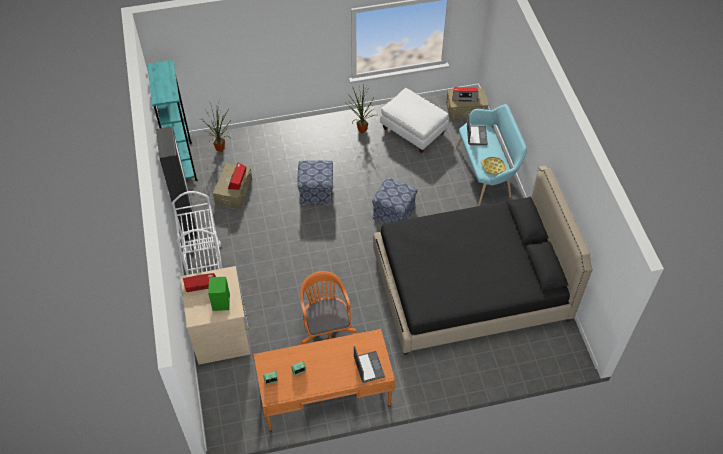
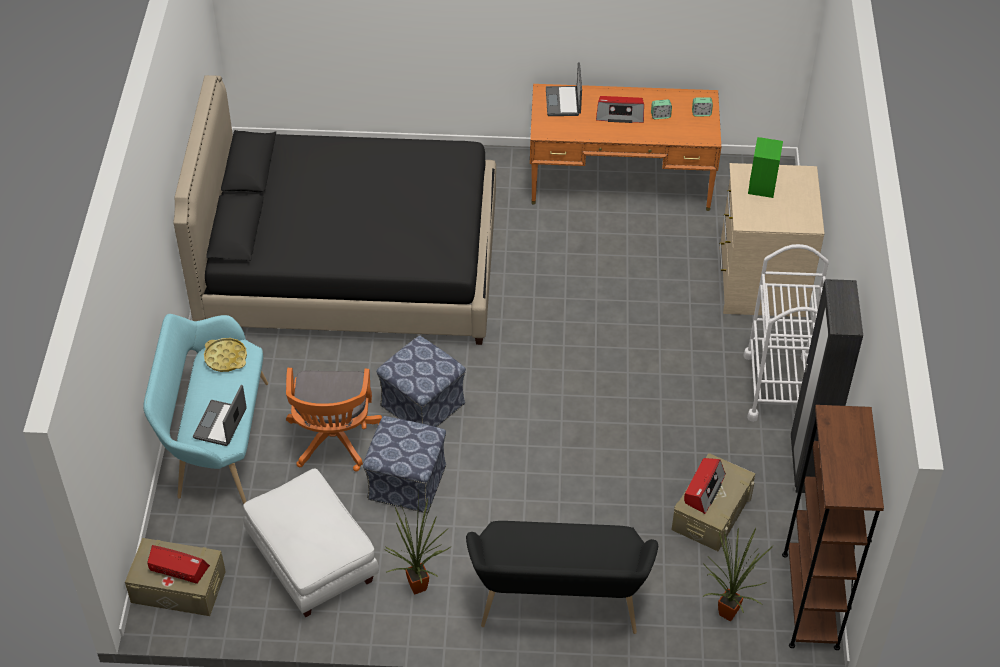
camera: 165 degrees left, 5 degrees down
turquoise bookcase [147,60,198,181] -> brown bookcase [782,405,884,650]
radio [183,273,216,292] -> radio moved to [596,96,644,123]
ottoman [297,161,333,205] -> ottoman moved to [363,416,446,513]
orange office chair [300,271,357,345] -> orange office chair moved to [286,368,382,472]
none -> black bench [466,521,658,634]

